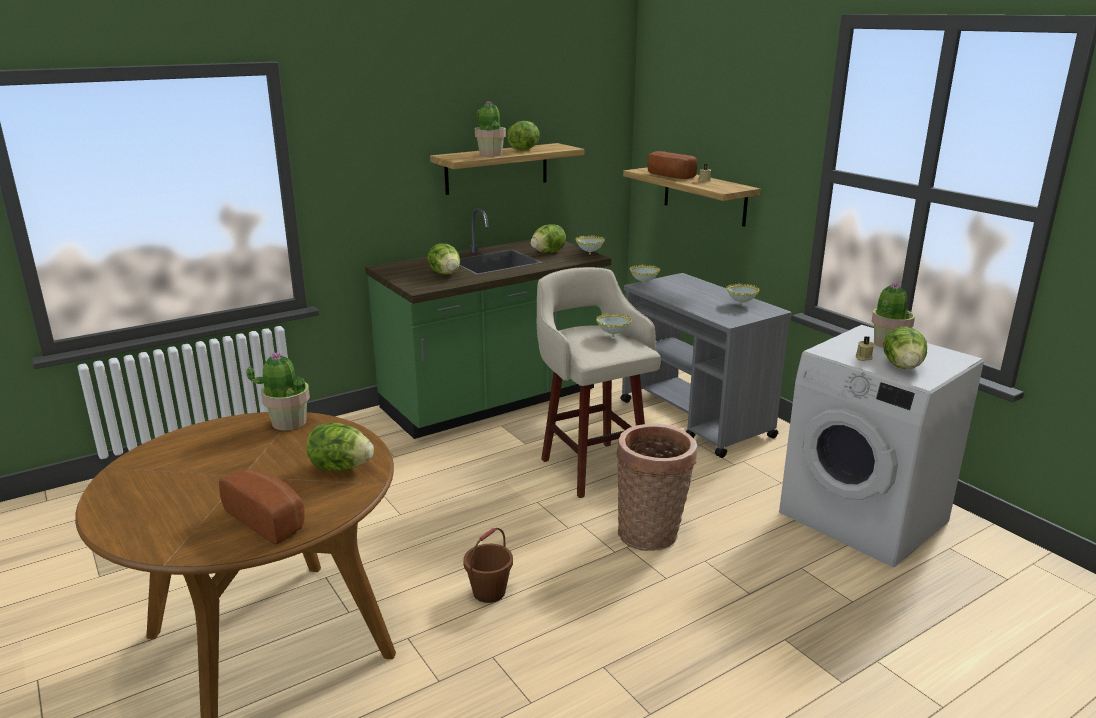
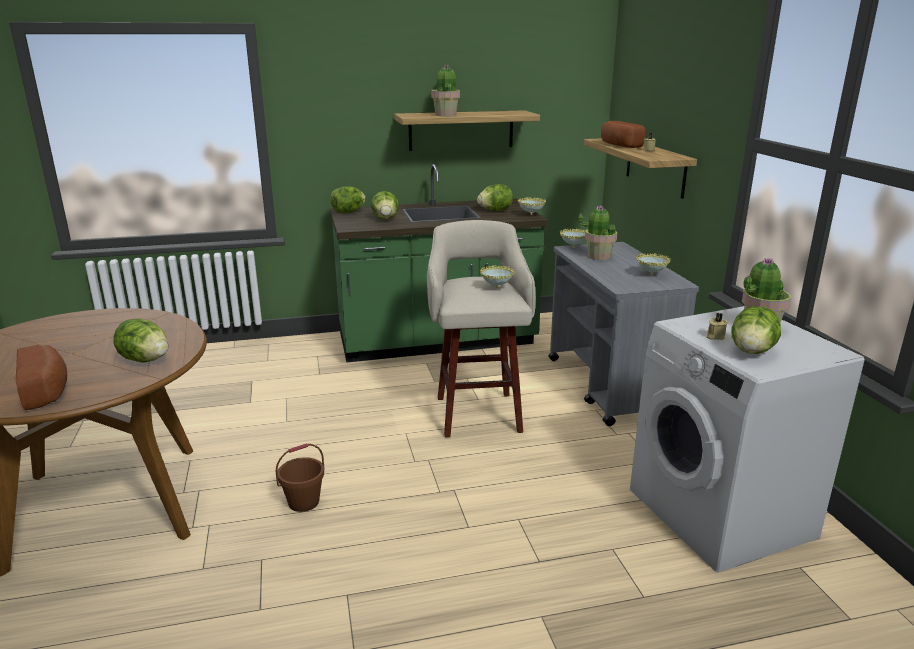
camera: 20 degrees right, 0 degrees up
potted plant [246,352,310,431] -> potted plant moved to [578,206,617,260]
lettuce [507,121,540,150] -> lettuce moved to [330,186,366,213]
basket [616,424,697,551] -> none

